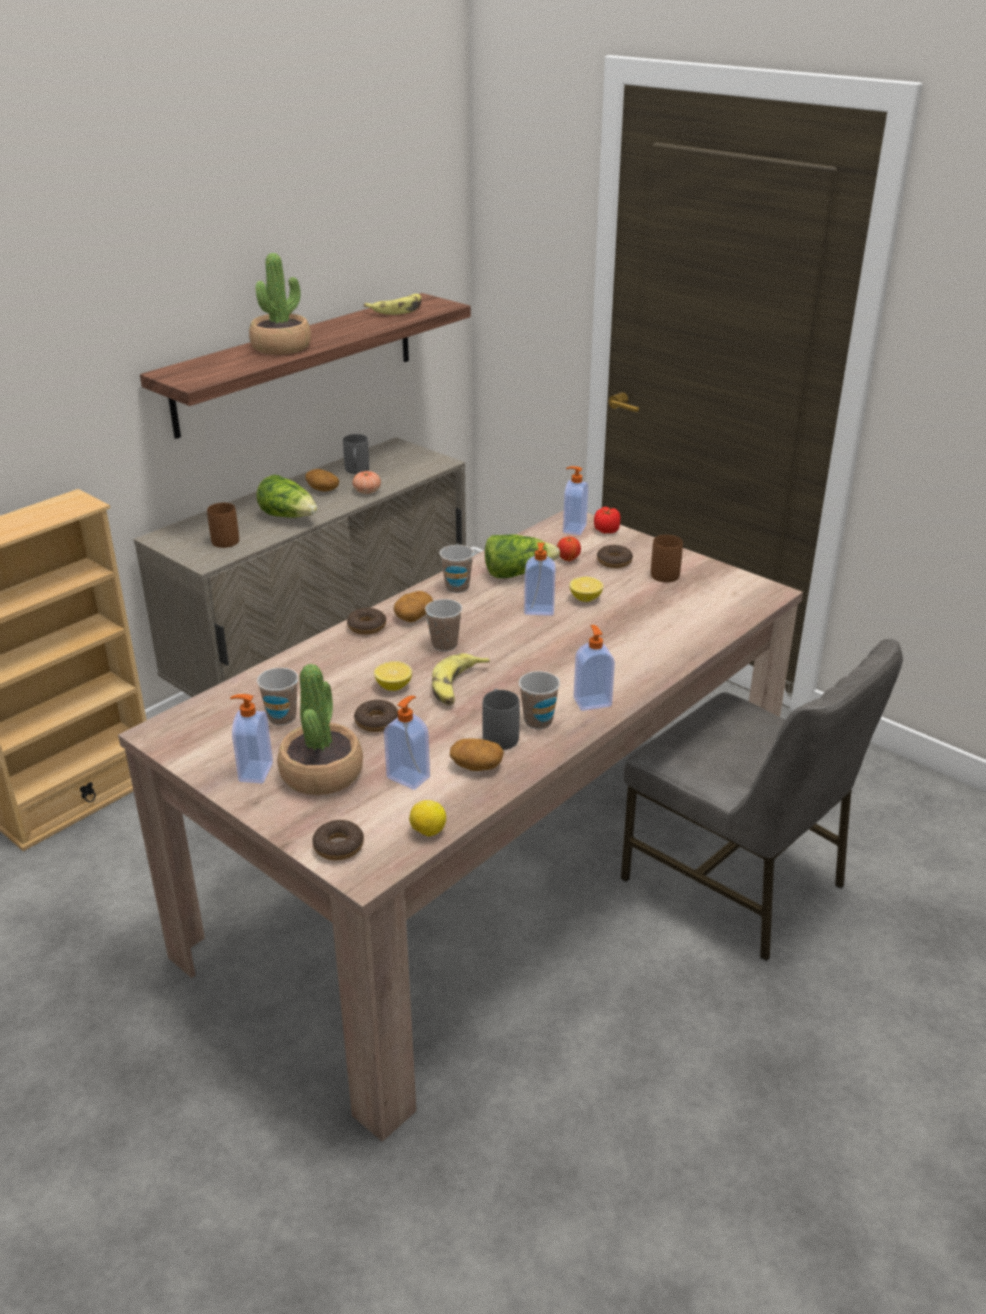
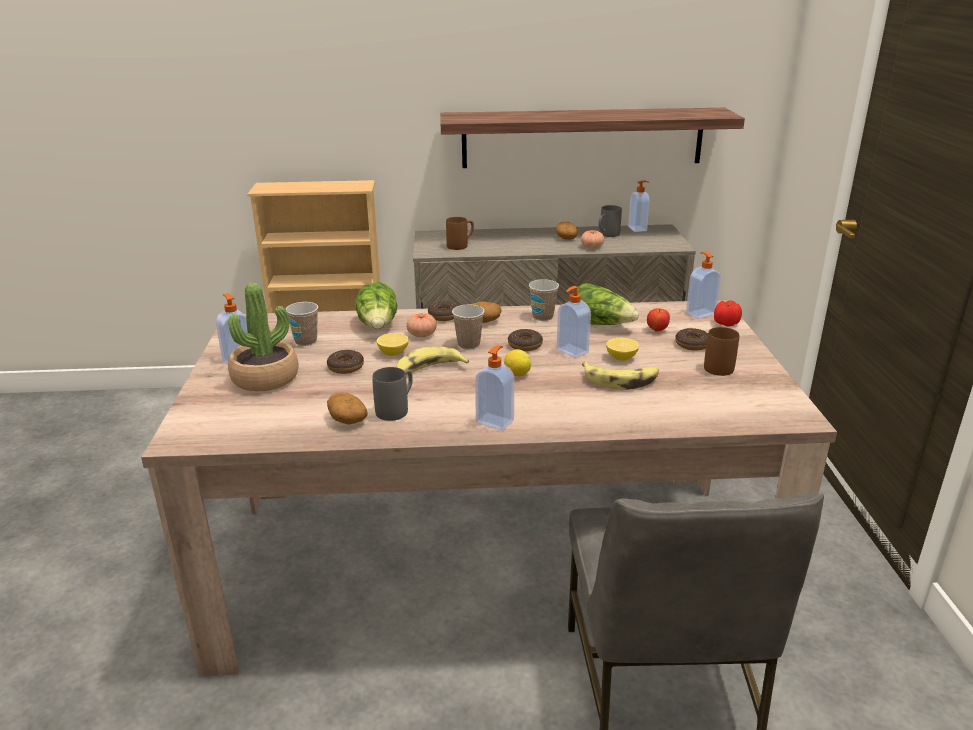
camera: 45 degrees right, 5 degrees down
potted plant [249,253,311,355] -> none
lettuce [256,475,318,518] -> lettuce moved to [355,282,397,329]
donut [312,820,364,860] -> donut moved to [508,329,543,351]
banana [364,294,421,315] -> banana moved to [582,362,659,390]
soap dispenser [384,696,430,790] -> soap dispenser moved to [628,181,650,232]
lemon [409,800,446,837] -> lemon moved to [504,349,531,376]
cup [519,671,560,729] -> none
none -> tomato [406,313,437,337]

